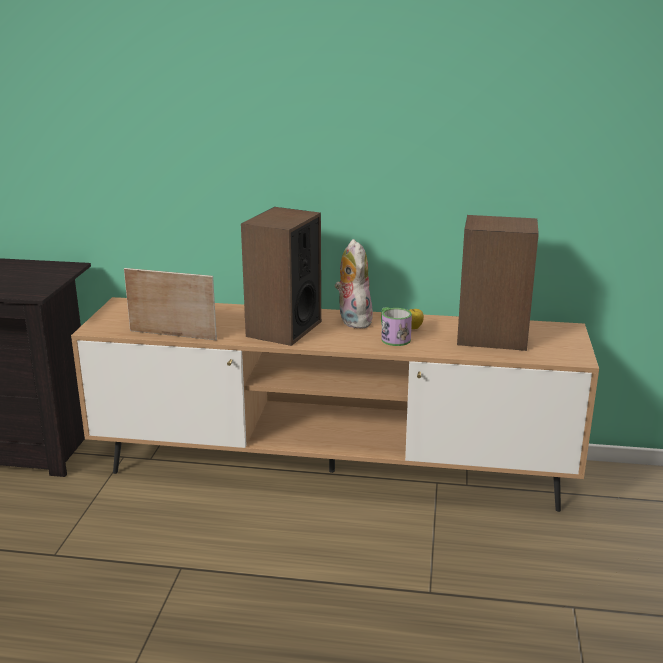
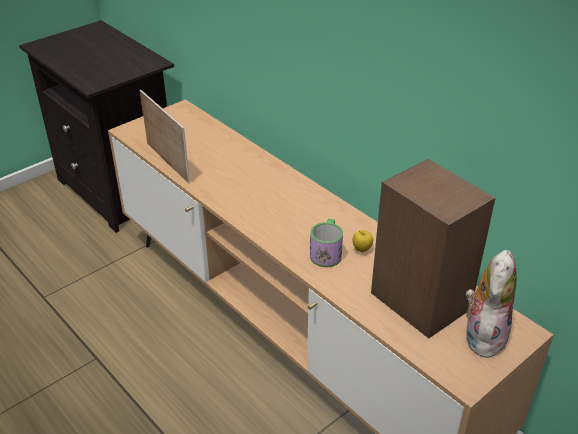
camera: 40 degrees right, 15 degrees up
speaker [241,207,321,346] -> none
plush toy [335,239,373,329] -> plush toy moved to [466,250,517,360]

